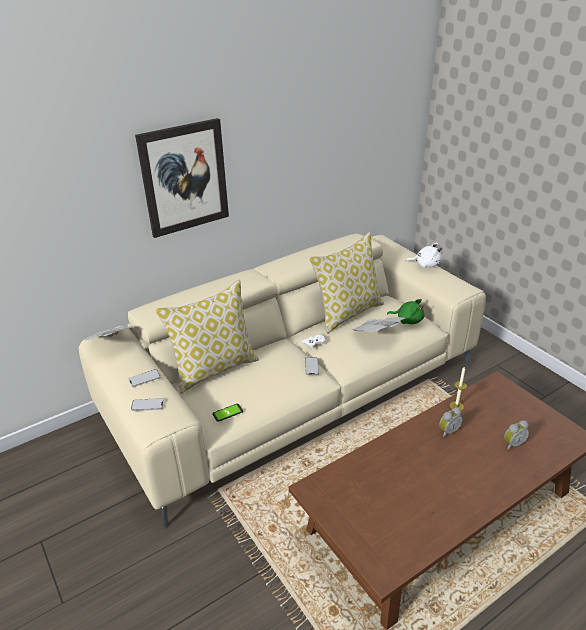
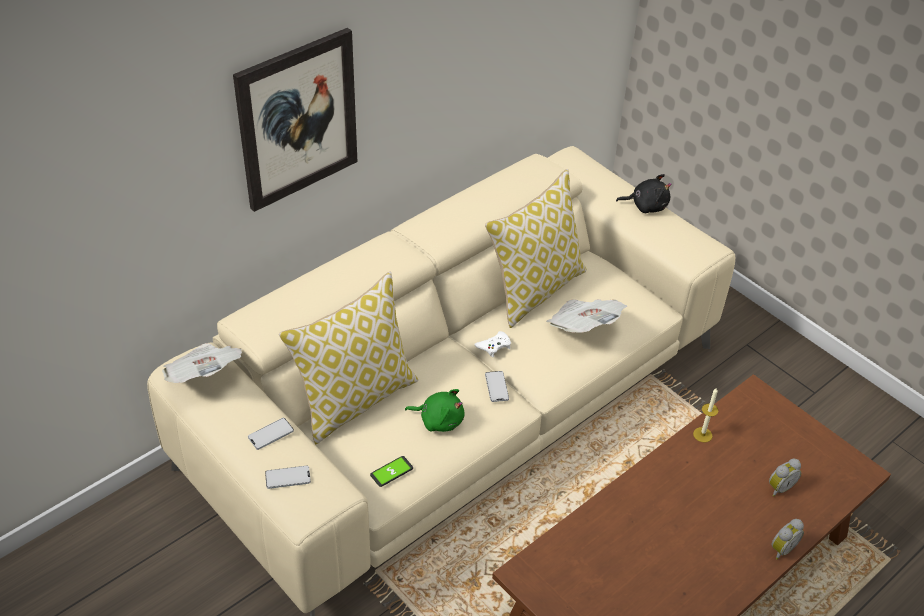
camera: 10 degrees left, 10 degrees up
green plush toy [387,299,424,324] -> green plush toy moved to [405,389,465,432]
white plush toy [406,243,442,268] -> black plush toy [616,174,672,213]
alarm clock [439,407,463,437] -> alarm clock moved to [772,519,804,560]

